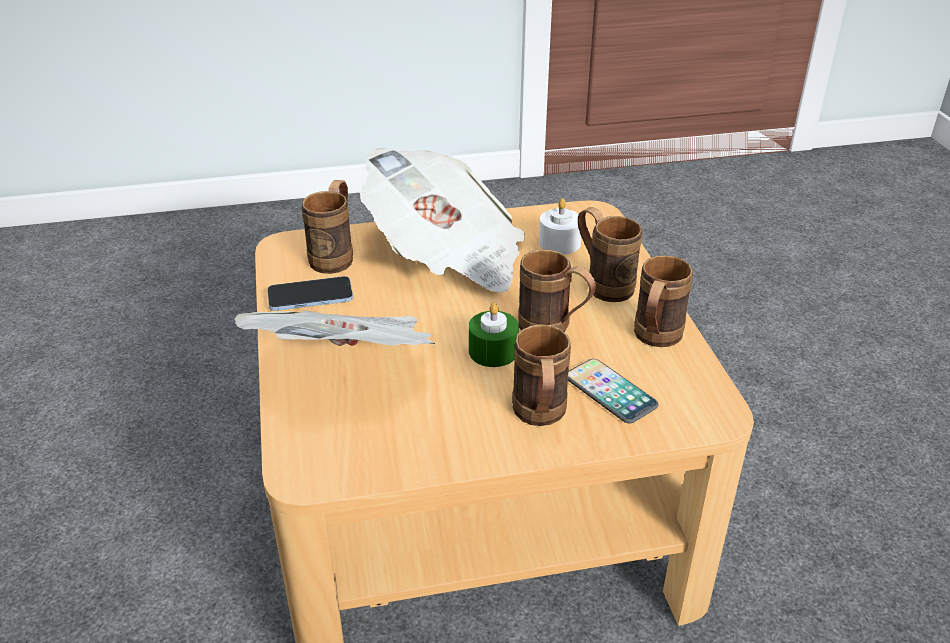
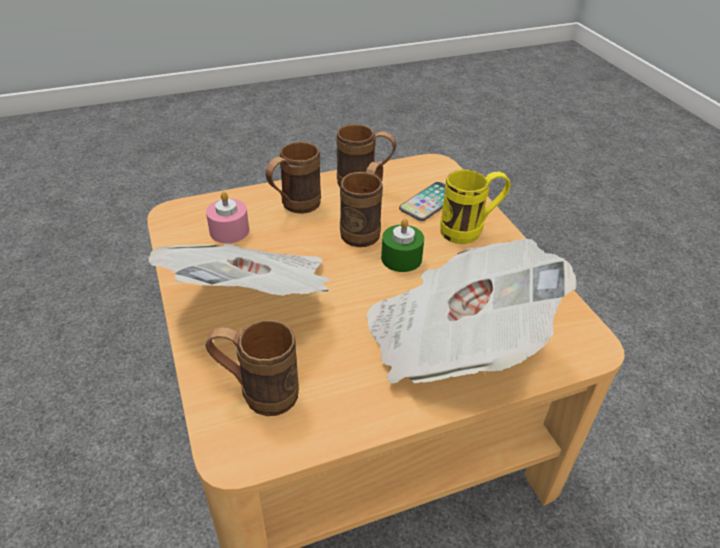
camera: 100 degrees left, 5 degrees up
phone [267,276,353,311] -> none
brown mug [512,324,571,426] -> yellow mug [440,169,511,244]
white candle [539,198,581,254] -> pink candle [206,191,249,243]

